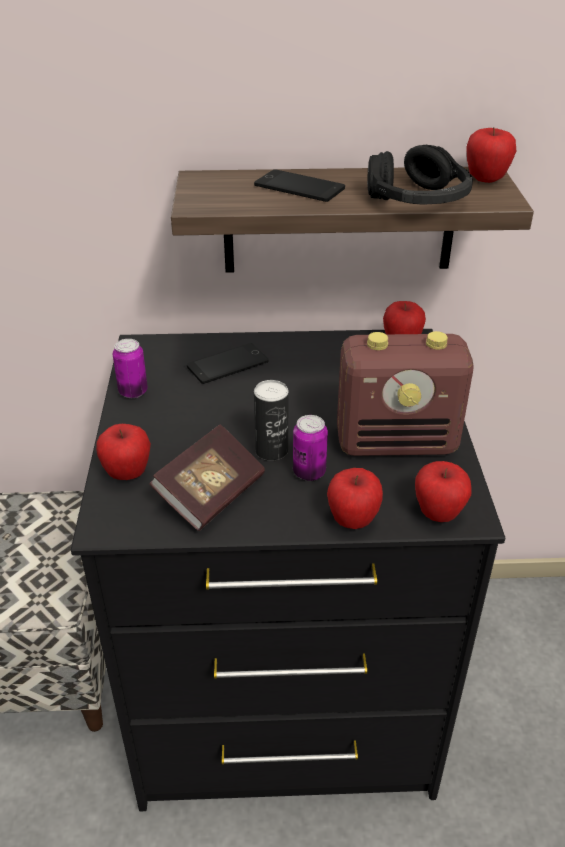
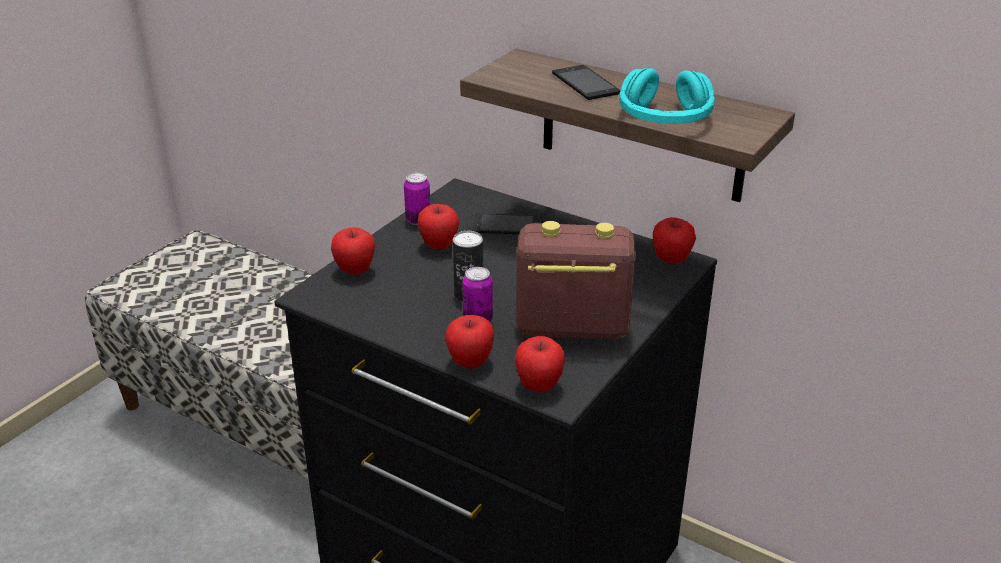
camera: 35 degrees right, 5 degrees down
book [150,425,265,531] -> none
radio [337,331,474,456] -> radio turned 150 degrees clockwise [516,221,636,339]
black headphones [367,145,473,205] -> turquoise headphones [619,68,715,124]
apple [466,128,516,183] -> apple moved to [418,204,459,250]

